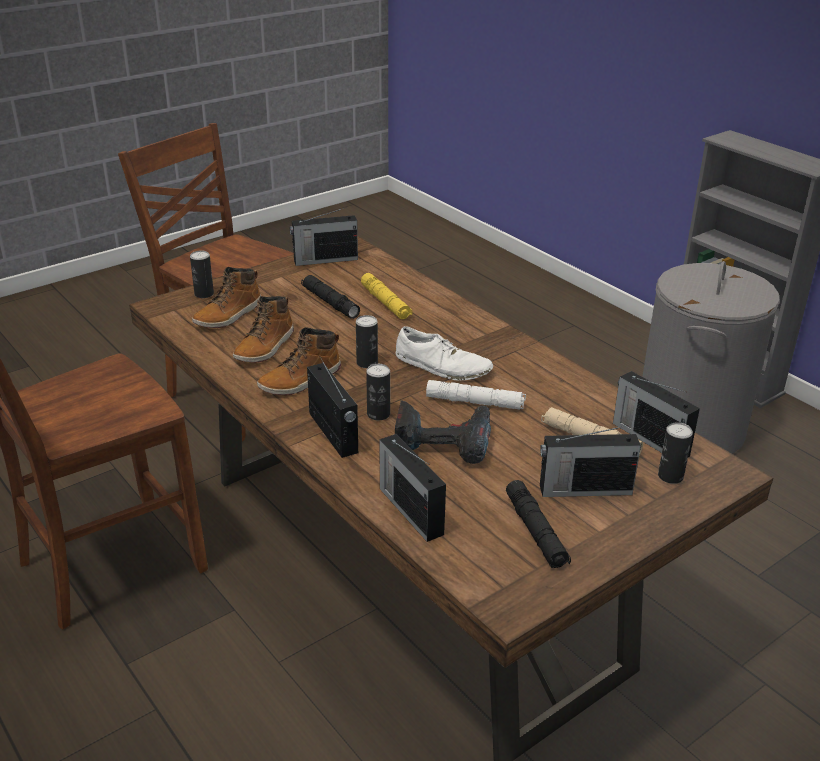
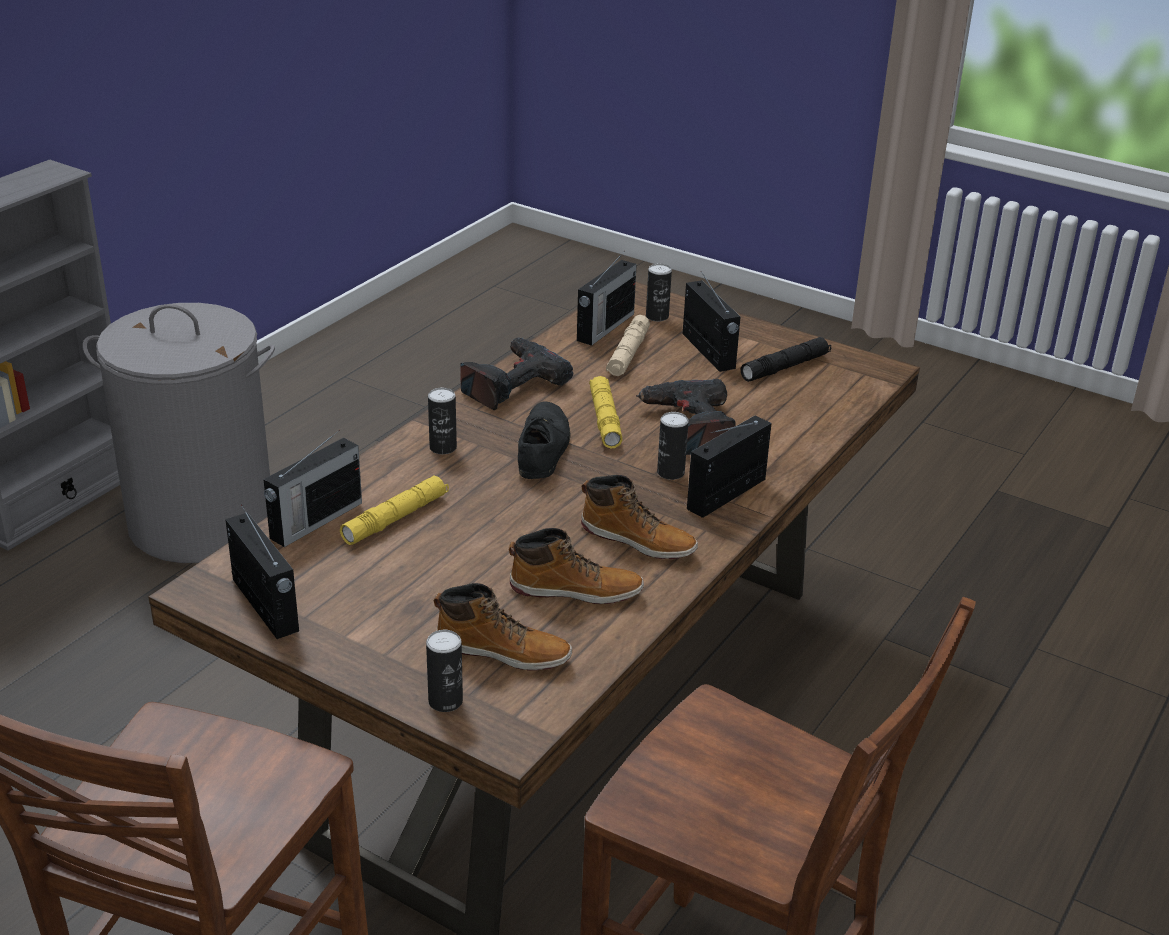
camera: 110 degrees left, 0 degrees up
black flashlight [301,275,360,319] -> none
can [356,315,378,368] -> can moved to [428,388,457,454]
radio [379,434,446,542] -> radio moved to [263,430,362,547]
white shoe [395,326,493,381] -> black shoe [518,402,571,479]
white flashlight [426,380,526,410] -> yellow flashlight [589,376,623,448]
none -> power drill [460,337,573,410]

